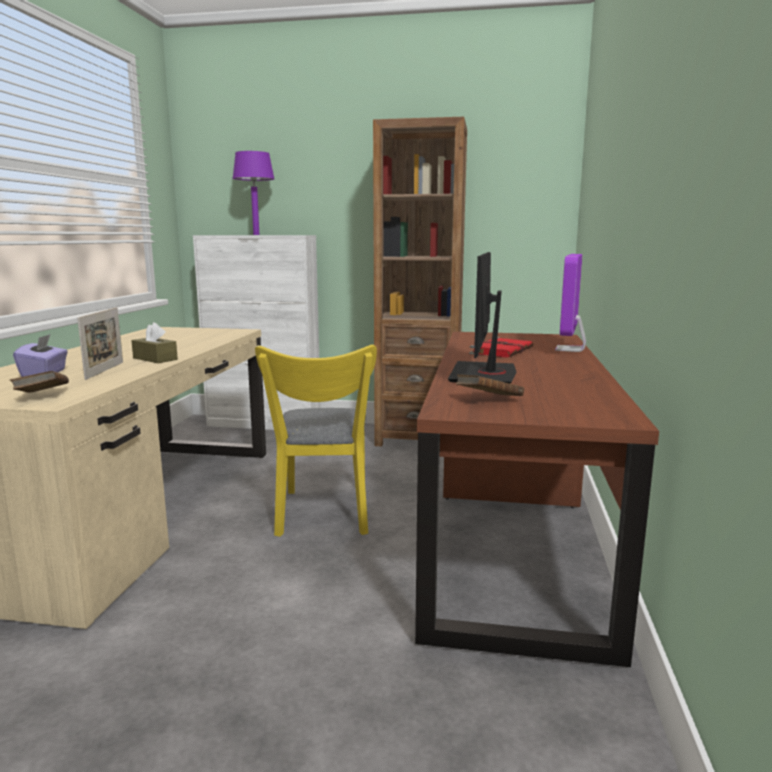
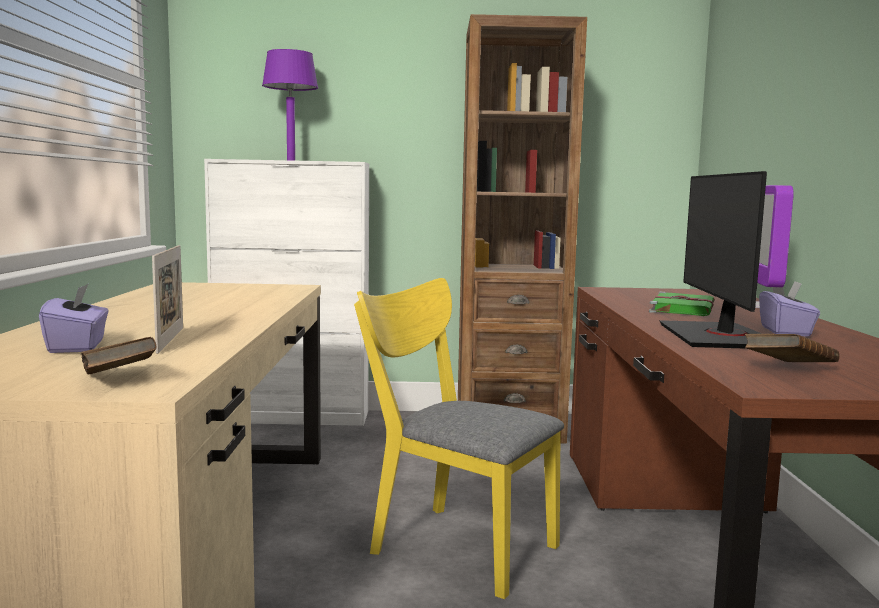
camera: 10 degrees left, 5 degrees down
brown tissue box [131,322,178,363] -> none
yellow chair [255,345,377,537] -> yellow chair turned 135 degrees clockwise [354,278,564,599]
red book [469,337,534,358] -> green book [649,292,715,316]
none -> purple tissue box [759,281,820,337]

